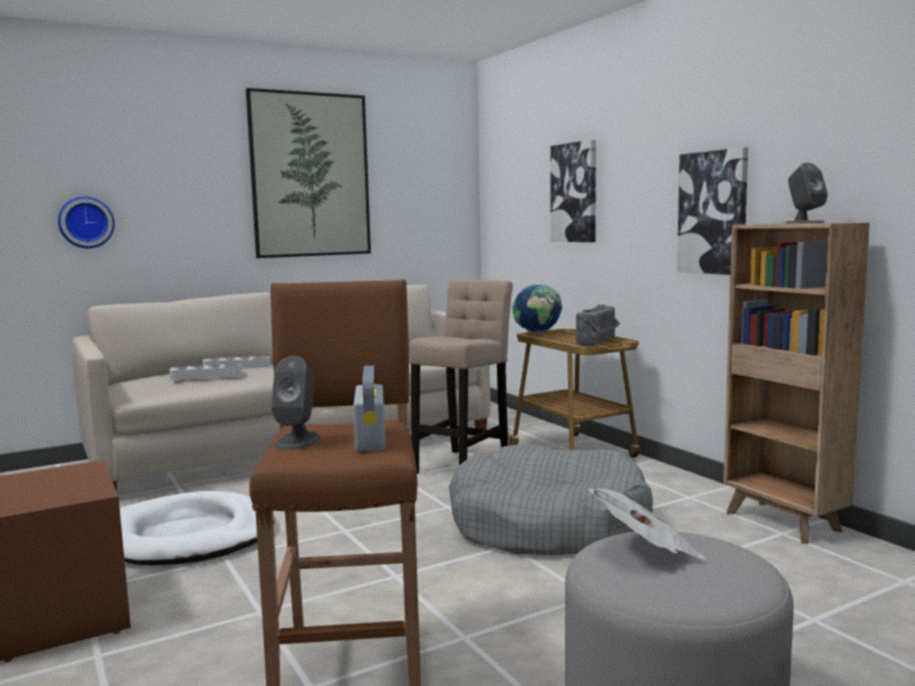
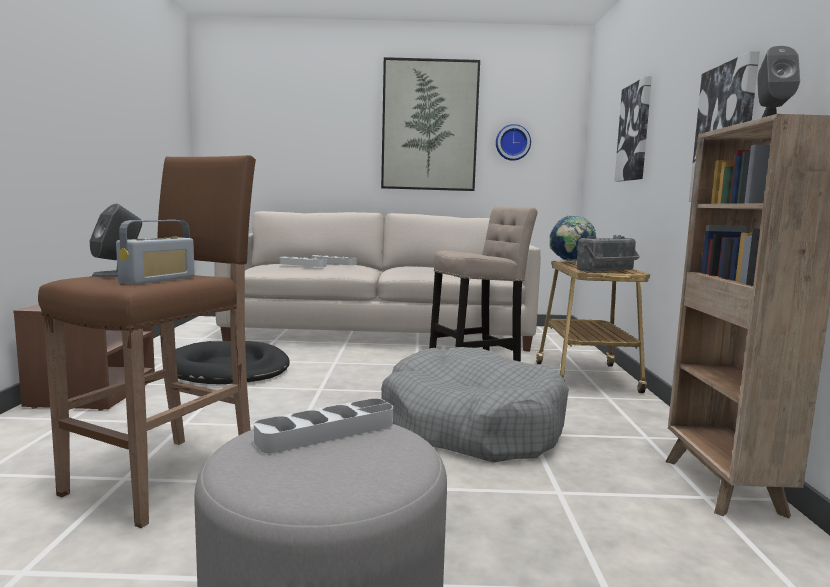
camera: 30 degrees right, 0 degrees up
wall clock [58,197,115,248] -> wall clock moved to [496,124,531,161]
white dog bed [120,491,275,566] -> black dog bed [176,341,290,384]
newspaper [588,488,706,559] -> grey tray [254,398,393,453]

